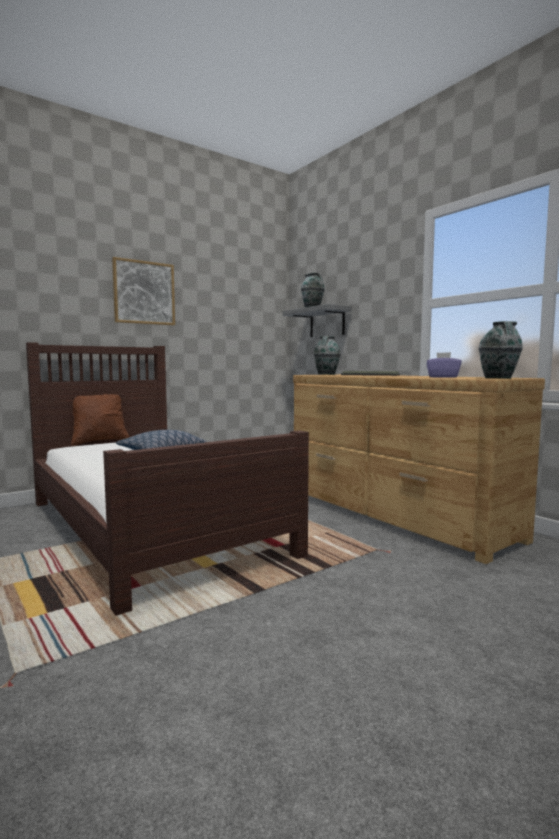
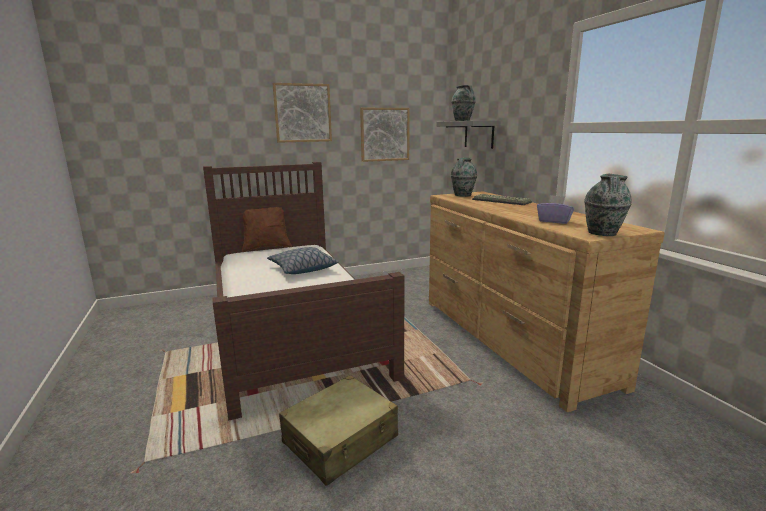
camera: 15 degrees right, 10 degrees up
none -> beige suitcase [279,375,398,486]
none -> picture [360,108,410,162]

